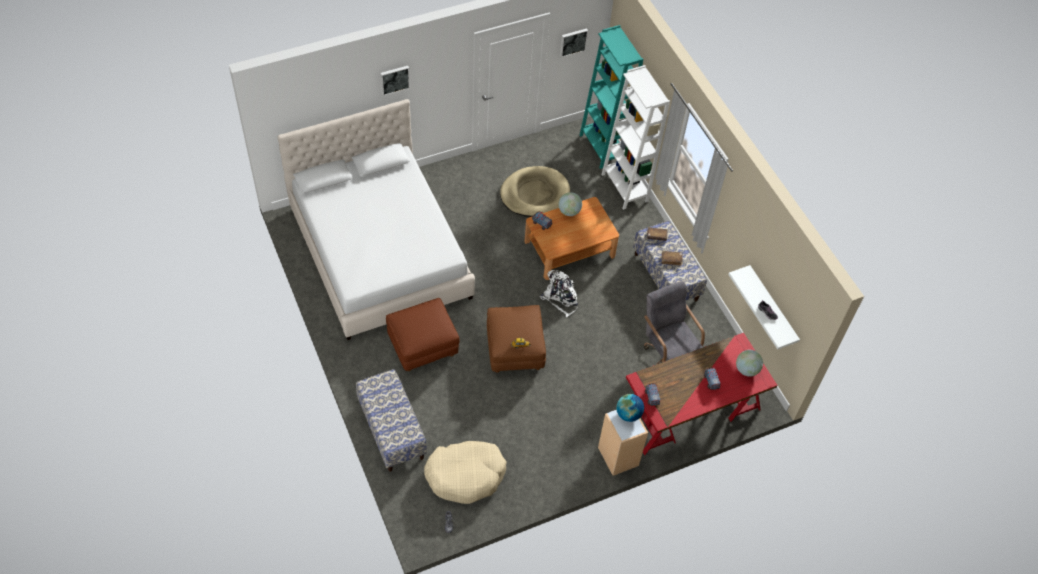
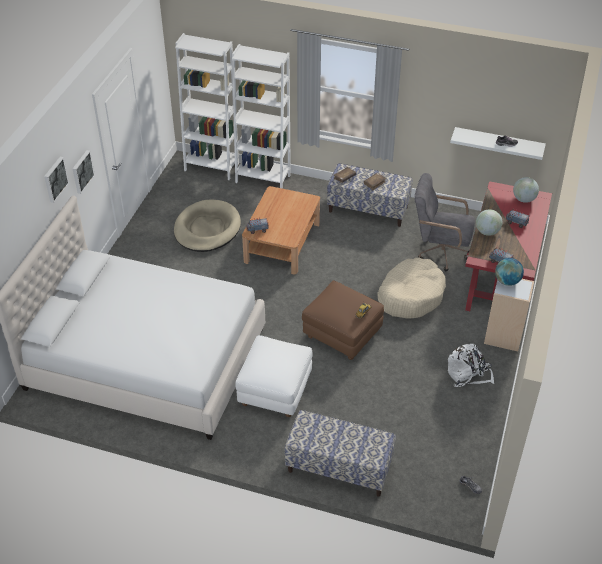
camera: 45 degrees left, 10 degrees down
brown ottoman [386,298,460,371] -> white ottoman [235,335,313,417]
beige dog bed [424,441,506,504] -> beige dog bed moved to [377,258,446,318]
white backpack [540,270,578,317] -> white backpack moved to [448,344,494,387]
globe [558,192,582,216] -> globe moved to [476,209,503,236]
picture [560,28,588,58] -> picture moved to [72,150,95,194]
turquoise bookcase [579,25,643,169] -> white bookcase [175,33,239,180]

